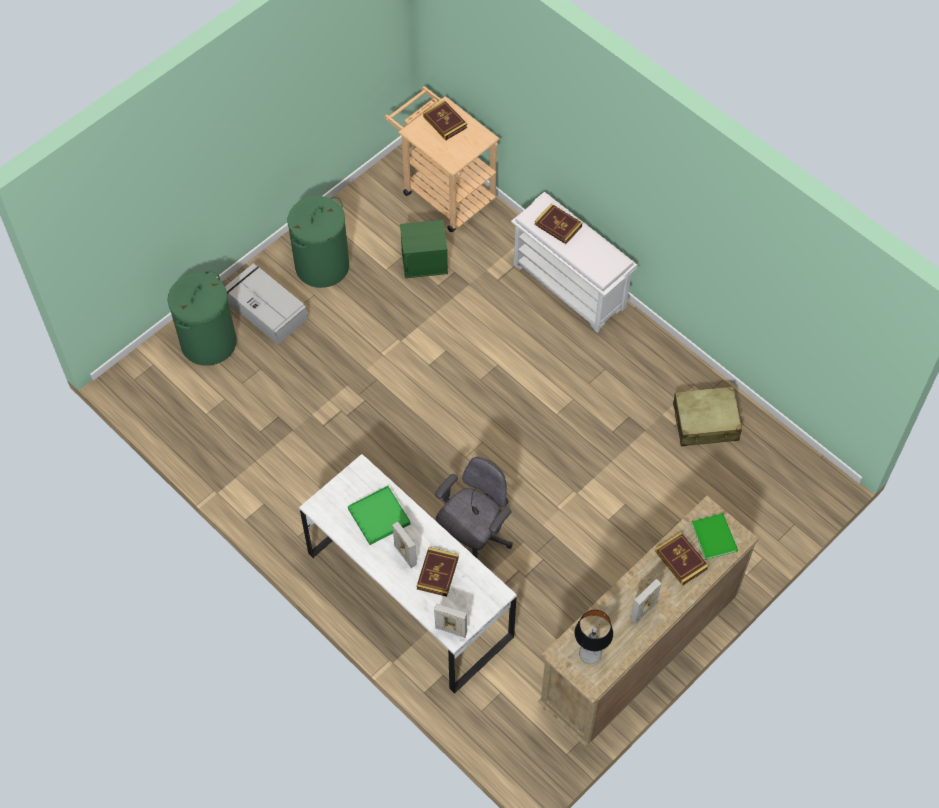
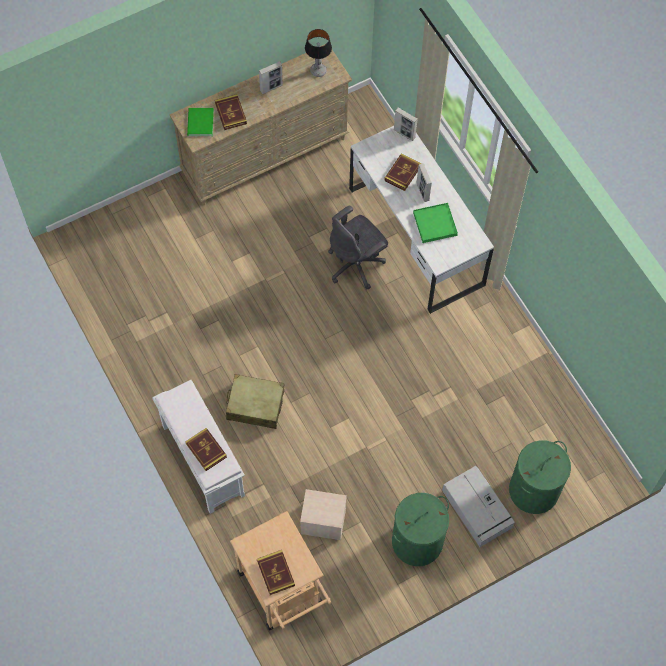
camera: 165 degrees left, 5 degrees up
green storage box [400,220,448,278] -> beige storage box [300,489,347,540]
beige suitcase [673,386,742,446] -> beige suitcase moved to [226,374,284,429]

